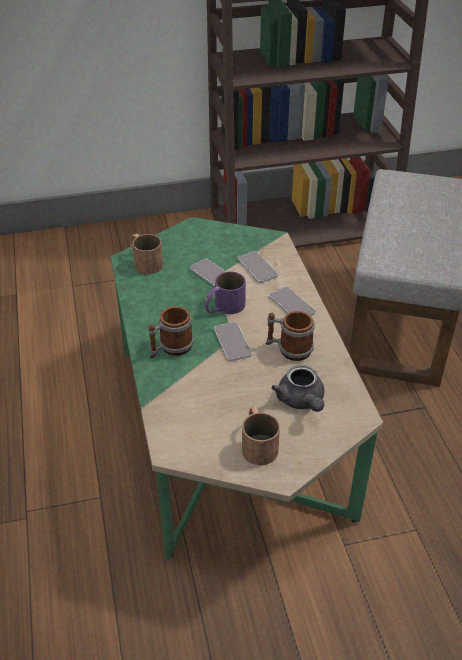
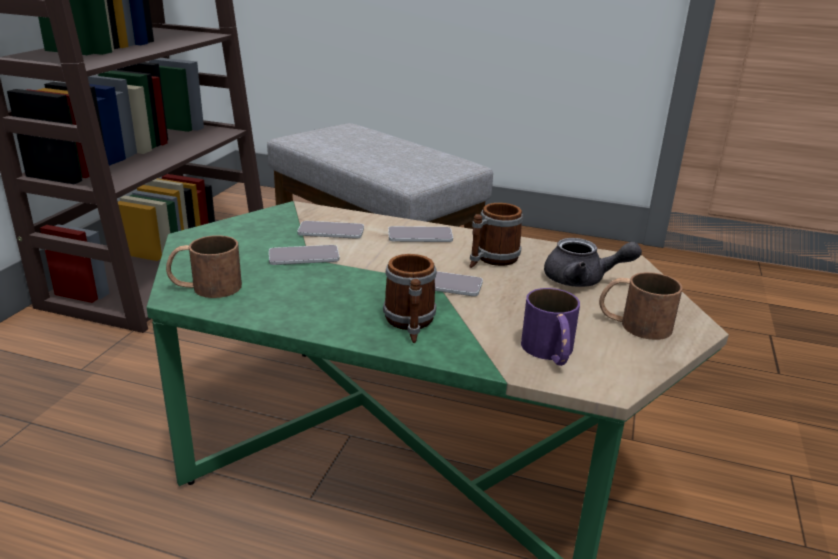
camera: 60 degrees left, 15 degrees down
purple mug [205,271,246,314] -> purple mug moved to [521,288,580,366]

